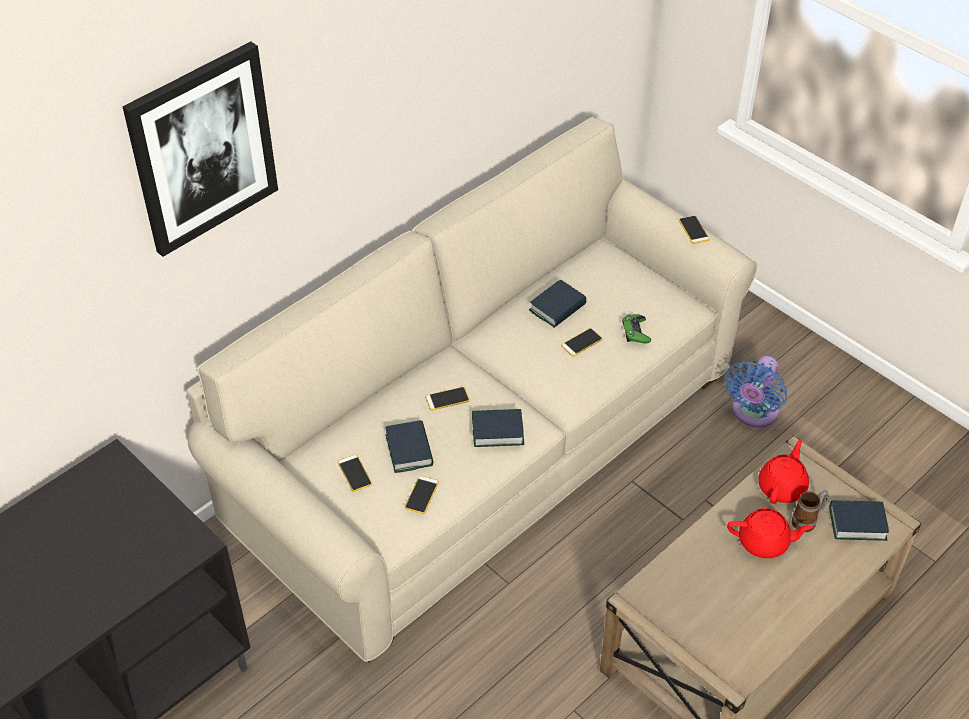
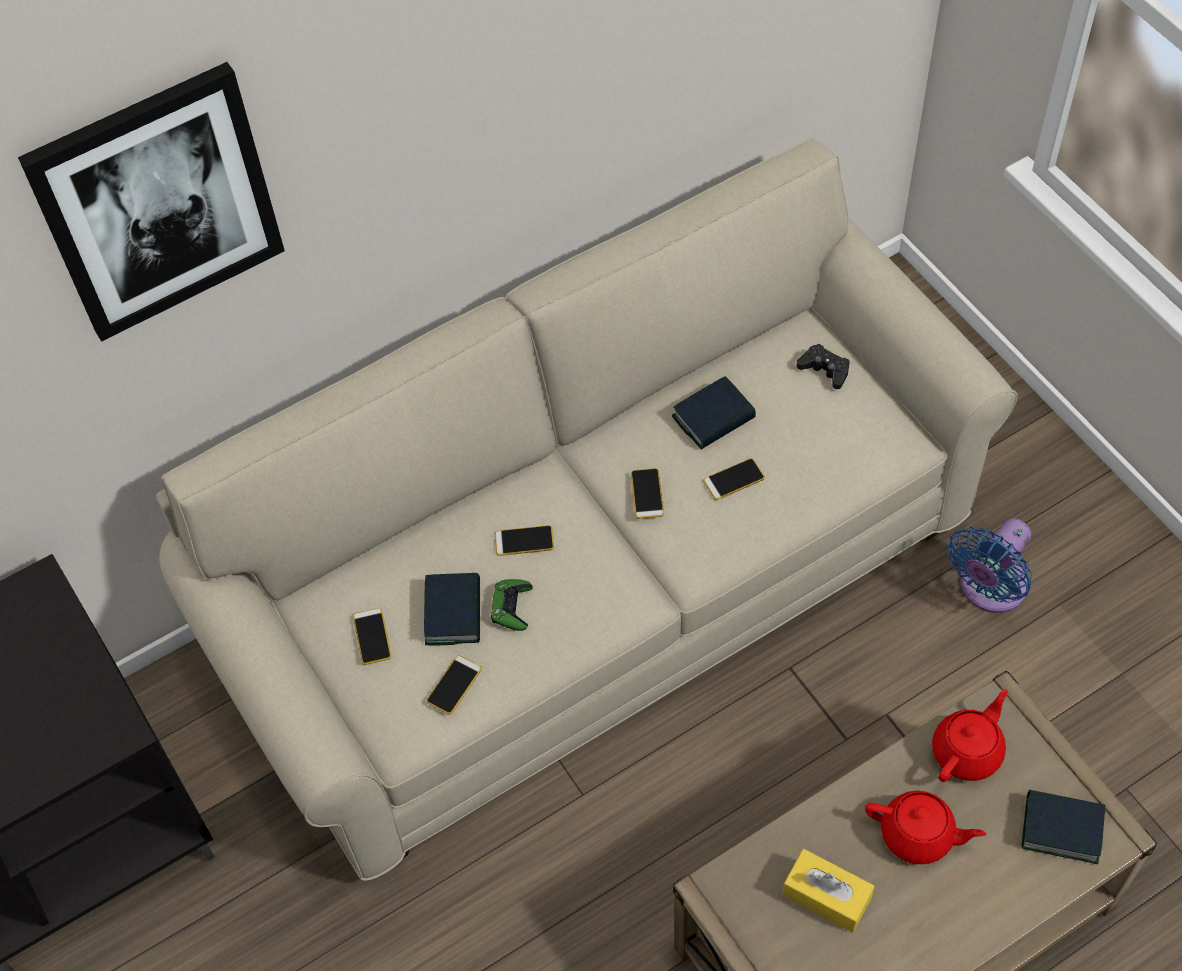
camera: 15 degrees right, 10 degrees up
book [472,409,524,447] -> none
green game controller [622,314,651,344] -> green game controller moved to [491,579,533,631]
phone [679,216,709,244] -> phone moved to [631,468,664,519]
mug [792,490,829,532] -> none
none -> yellow tissue box [782,849,875,933]
none -> black game controller [797,344,850,389]

